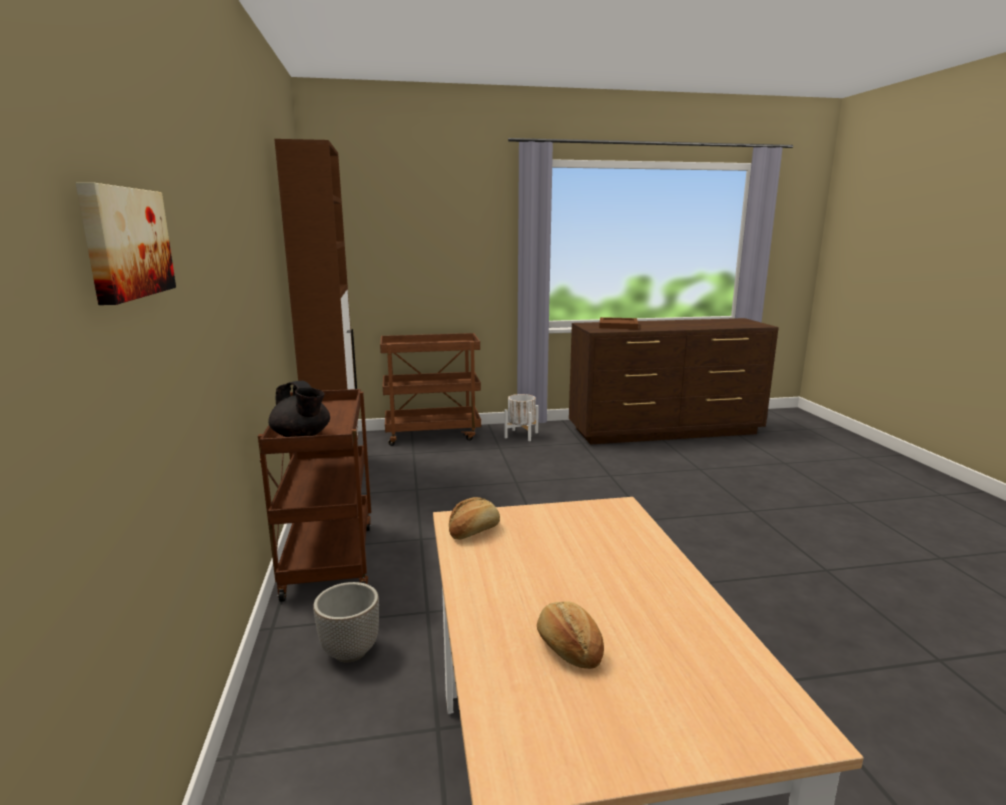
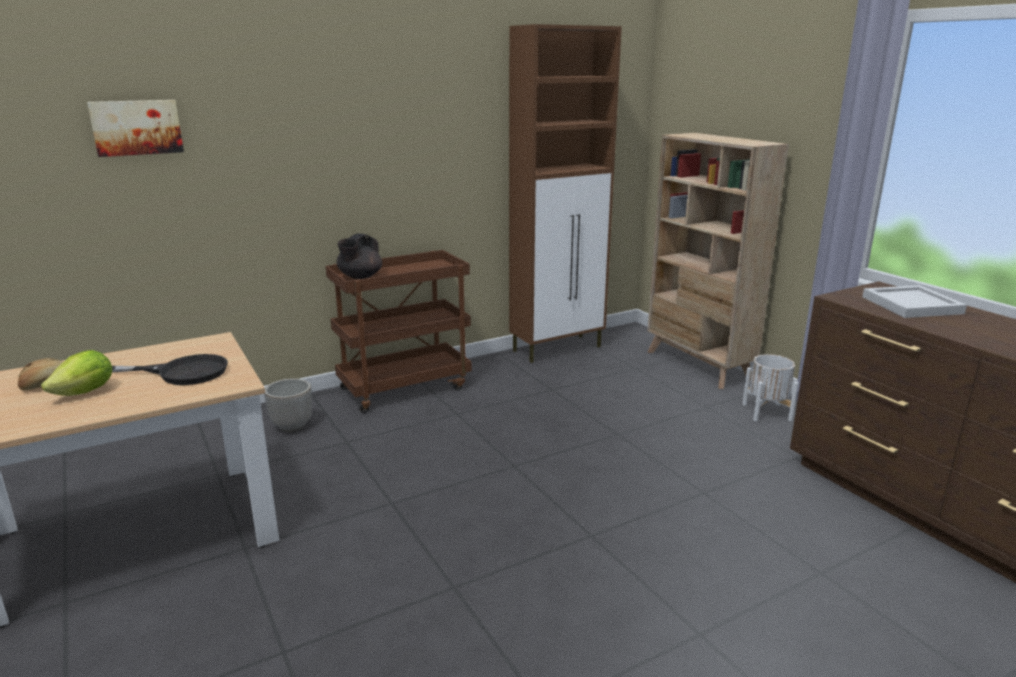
camera: 70 degrees right, 5 degrees up
brown cart [380,333,481,446] -> beige bookcase [648,133,789,389]
bread [449,497,500,539] -> none
brown tray [599,317,638,329] -> white tray [862,285,967,318]
none -> lettuce [41,350,112,396]
none -> black frying pan [112,354,228,385]

